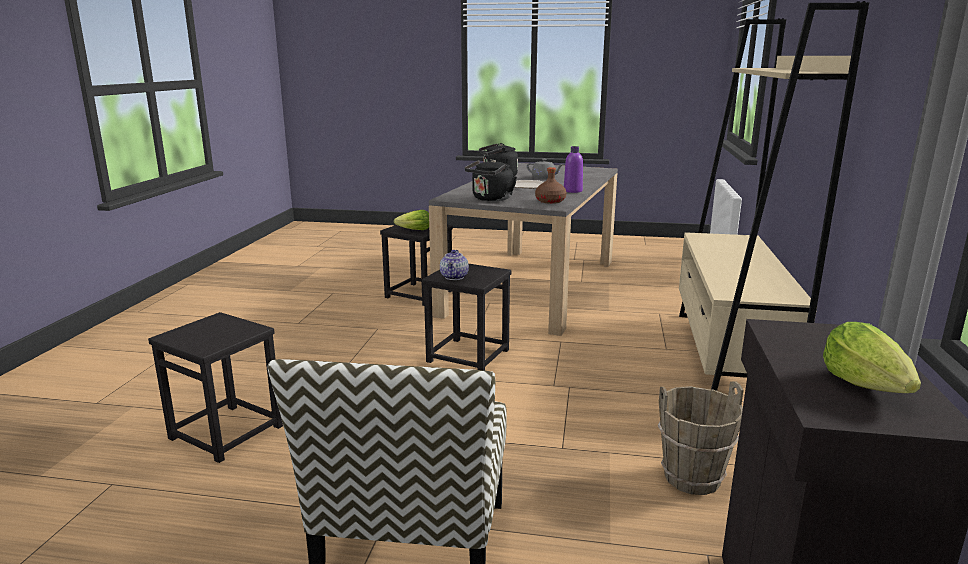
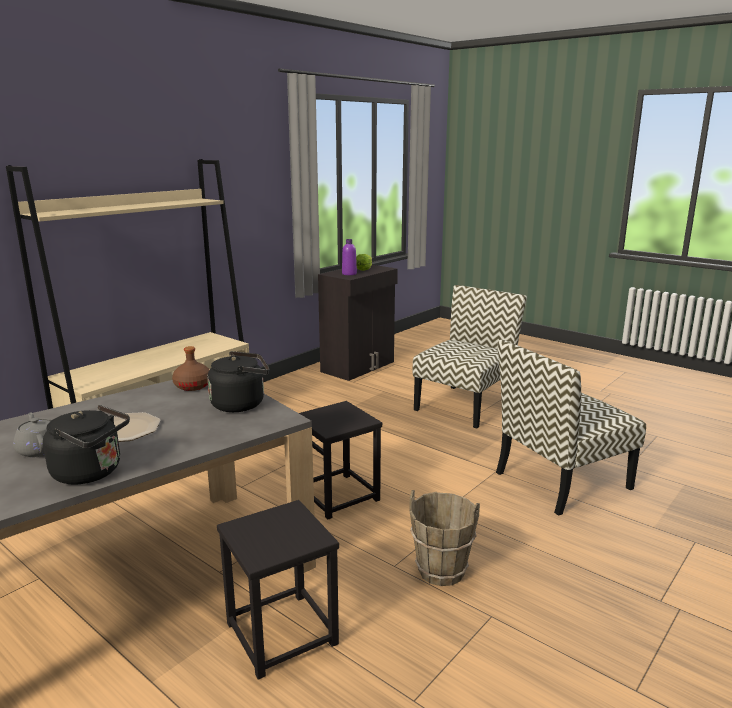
camera: 150 degrees left, 0 degrees up
black stool [148,312,283,463] -> chair [496,340,646,516]
lettuce [394,210,429,230] -> none
teapot [440,250,469,280] -> none
purple bottle [564,146,583,193] -> purple bottle moved to [342,239,357,275]
brown bucket [658,381,744,495] -> brown bucket moved to [409,490,480,586]

